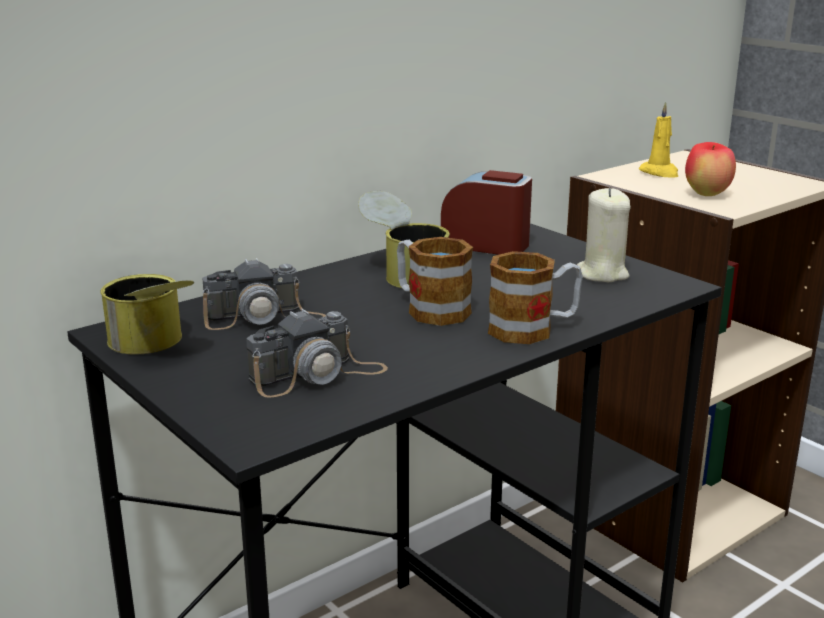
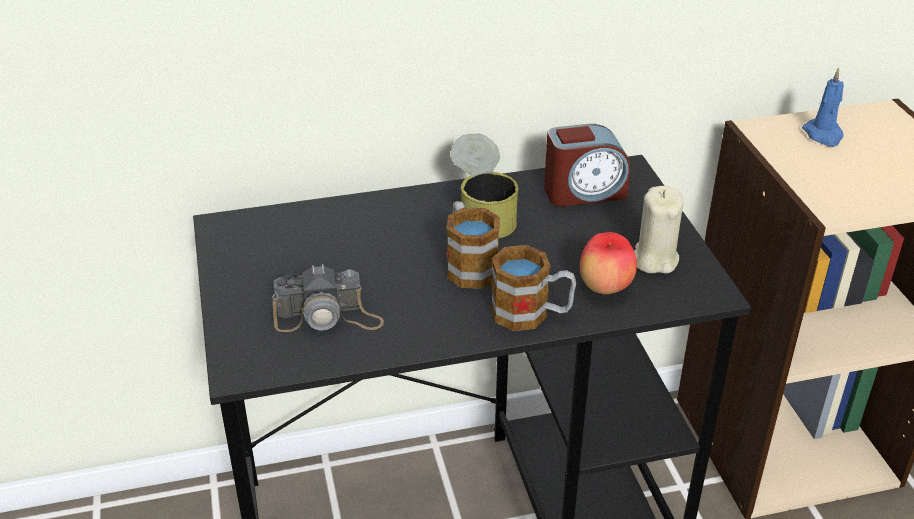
camera: 25 degrees right, 15 degrees up
can [100,274,194,354] -> none
camera [202,258,326,330] -> none
alarm clock [441,170,532,255] -> alarm clock turned 120 degrees clockwise [544,124,630,207]
yellow candle [638,102,678,178] -> blue candle [802,67,844,147]
apple [685,142,736,196] -> apple moved to [580,232,637,294]

